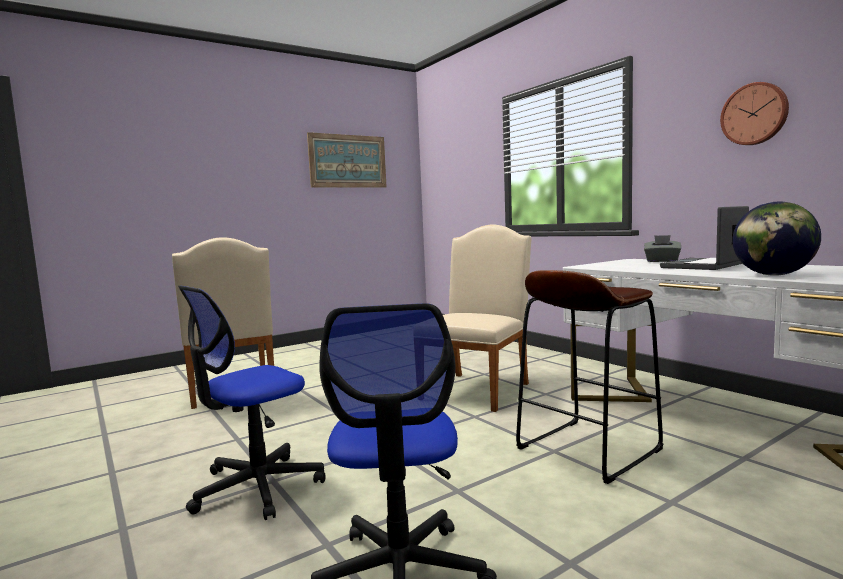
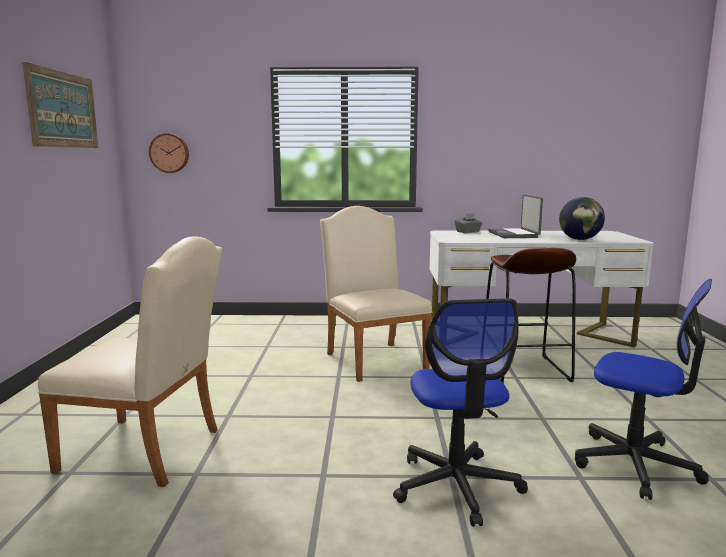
camera: 55 degrees left, 5 degrees up
wall clock [720,82,789,145] -> wall clock moved to [149,133,189,173]

